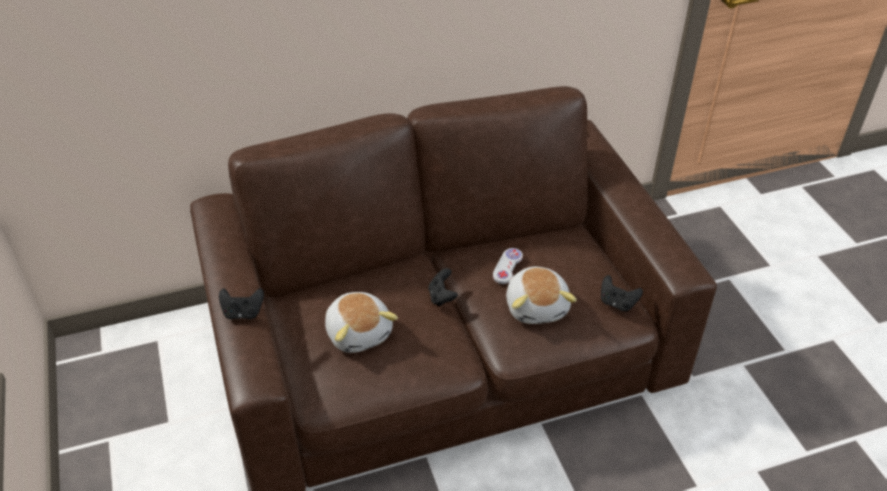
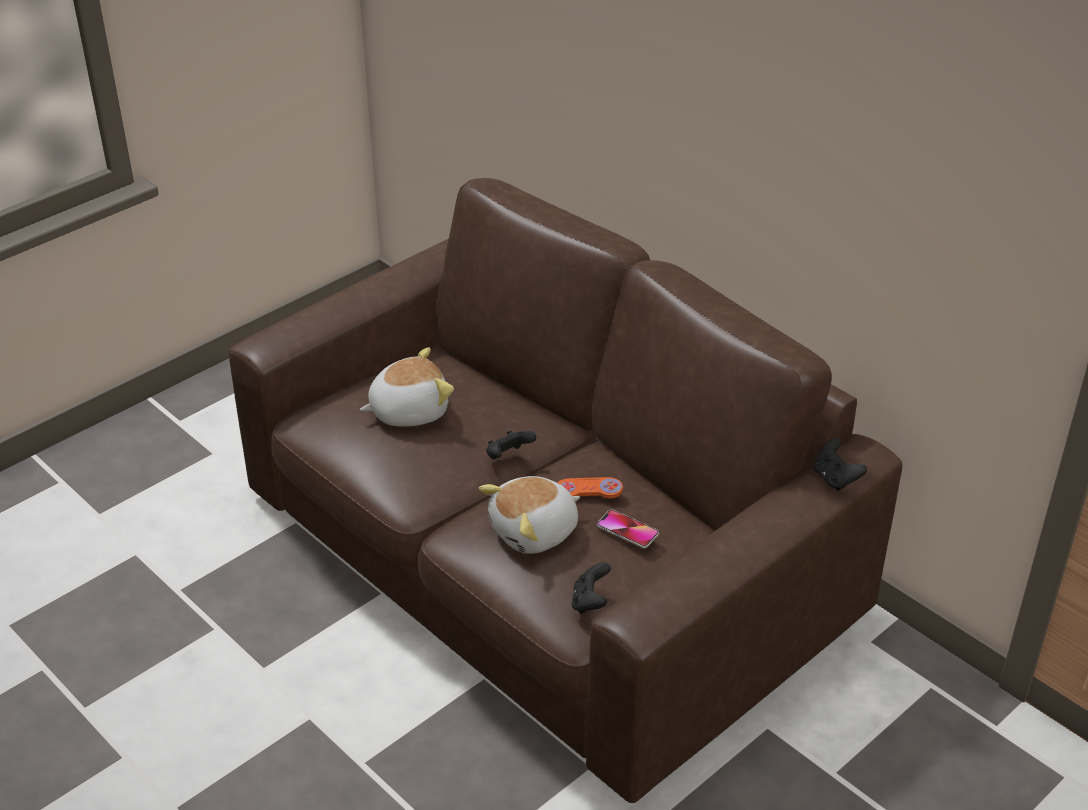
camera: 65 degrees right, 5 degrees down
black game controller [219,288,264,320] -> black game controller moved to [814,438,867,491]
plush toy [325,292,398,353] -> plush toy turned 150 degrees counterclockwise [360,347,454,427]
white game controller [493,248,523,284] -> orange game controller [557,477,623,499]
none -> phone [597,510,659,548]

